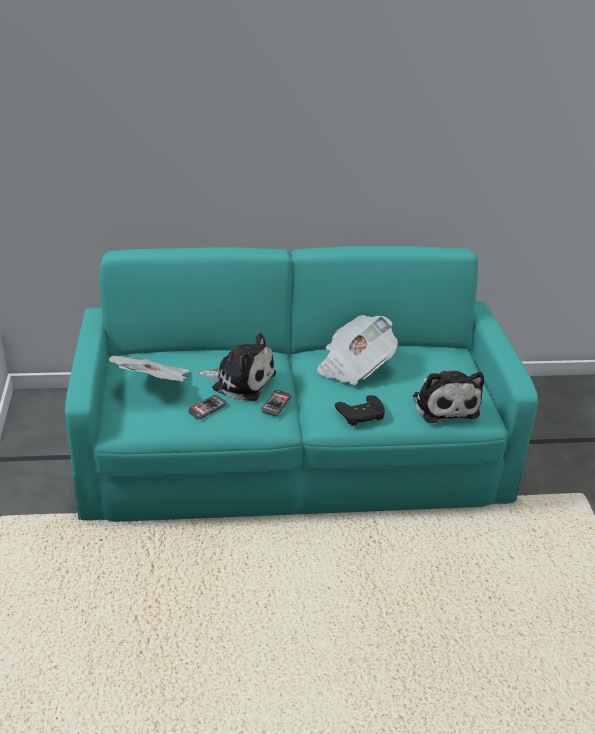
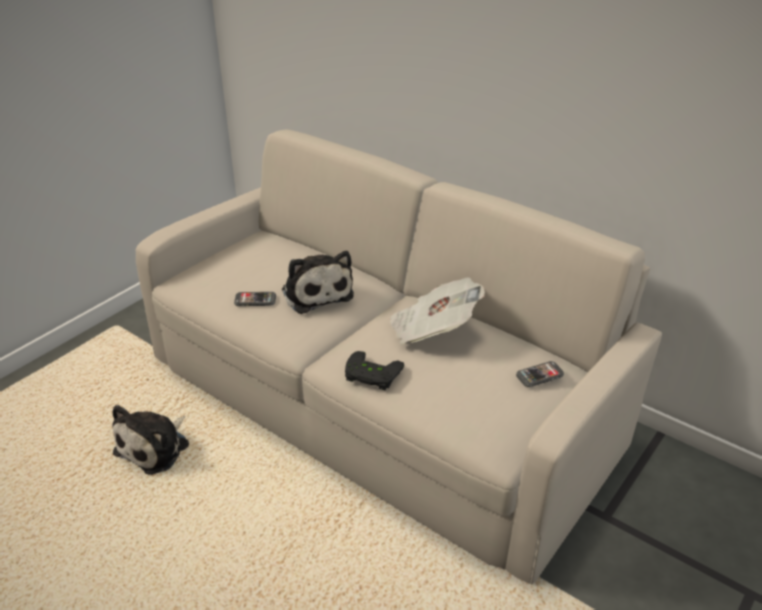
camera: 45 degrees right, 0 degrees up
turquoise sofa [65,246,538,522] -> beige sofa [136,130,662,585]
newspaper [109,356,189,382] -> none
phone [261,390,292,416] -> phone moved to [516,361,564,387]
plush toy [413,371,484,423] -> plush toy moved to [112,405,189,475]

